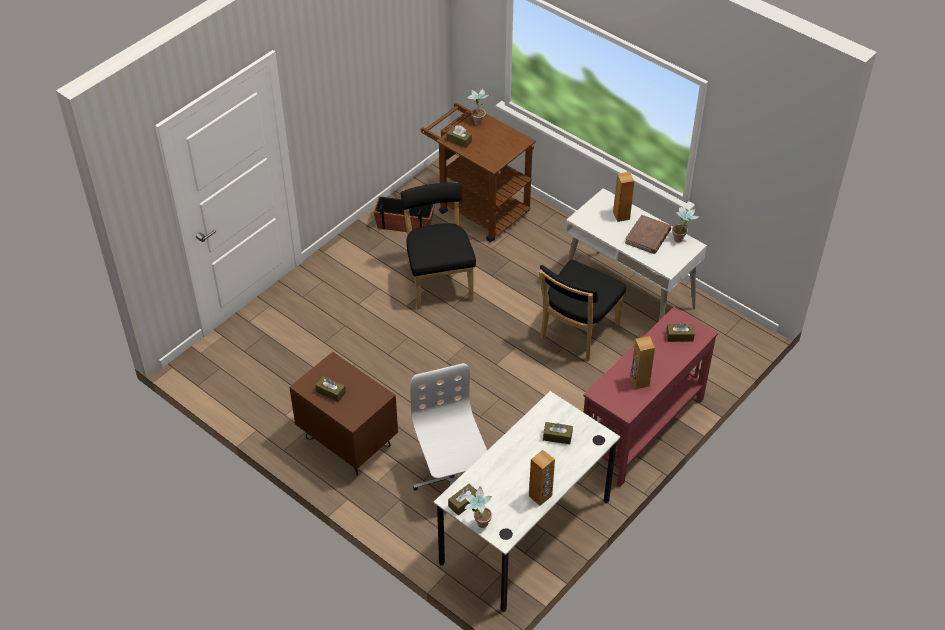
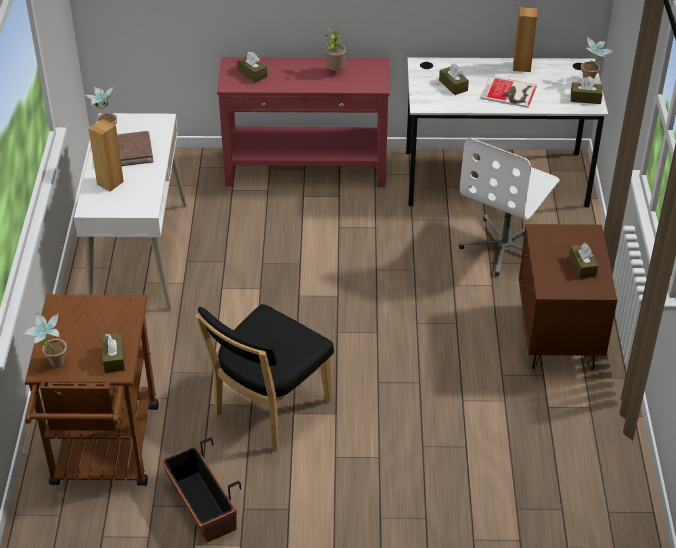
camera: 130 degrees left, 5 degrees down
black chair [539,260,626,361] -> none
brown speaker [630,336,655,389] -> potted plant [325,26,346,71]
none -> book [480,76,537,108]

